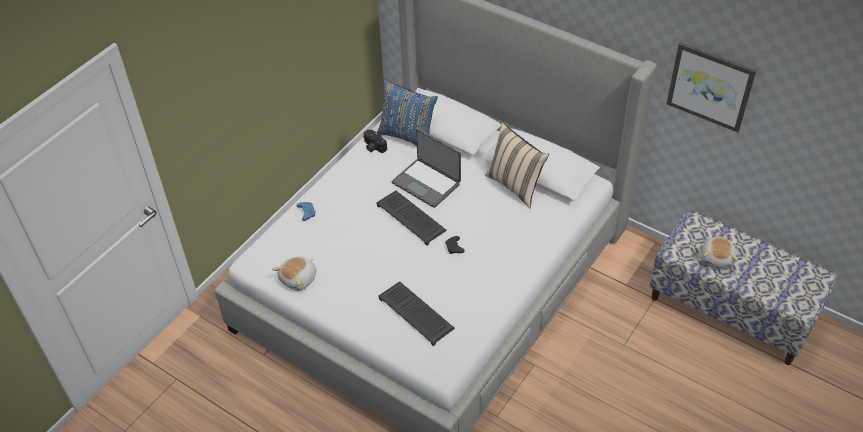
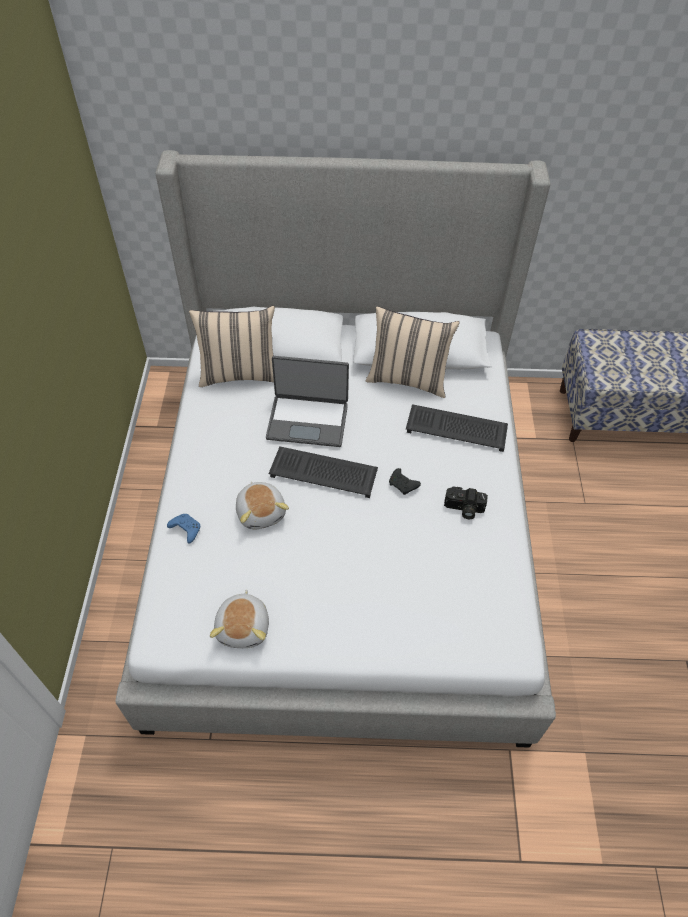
camera: 35 degrees left, 5 degrees up
camera [363,130,387,153] -> camera moved to [444,487,488,519]
blue pillow [377,79,438,146] -> beige pillow [189,305,275,387]
keyboard [378,281,455,346] -> keyboard moved to [406,404,508,452]
picture [667,42,756,132] -> none
plush toy [701,237,738,269] -> plush toy moved to [236,481,289,529]

